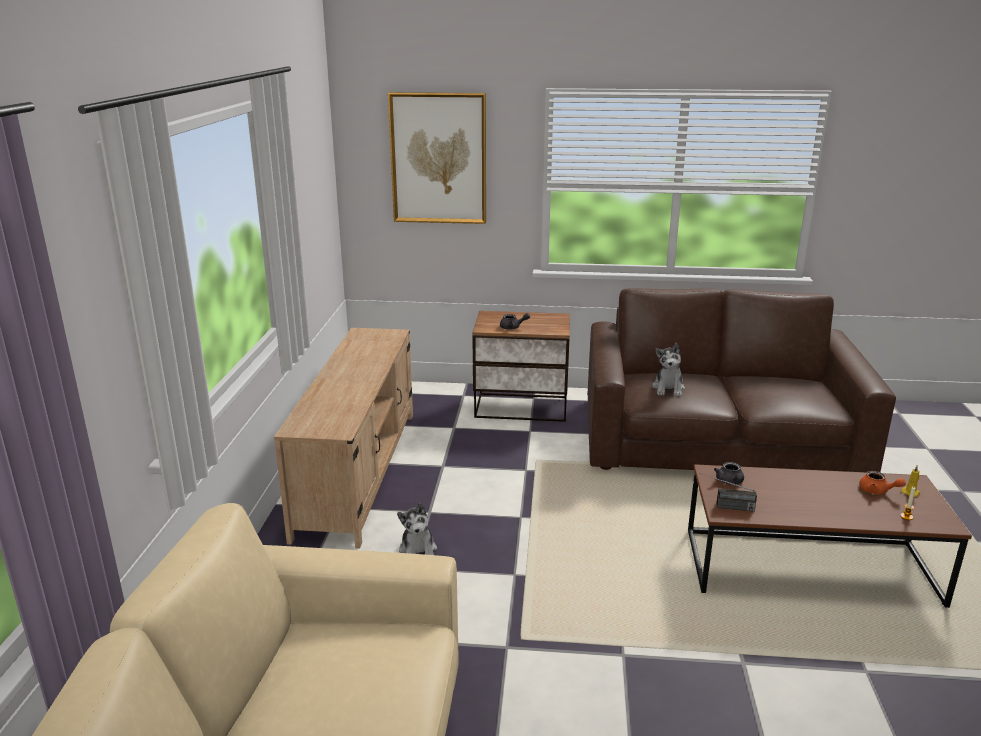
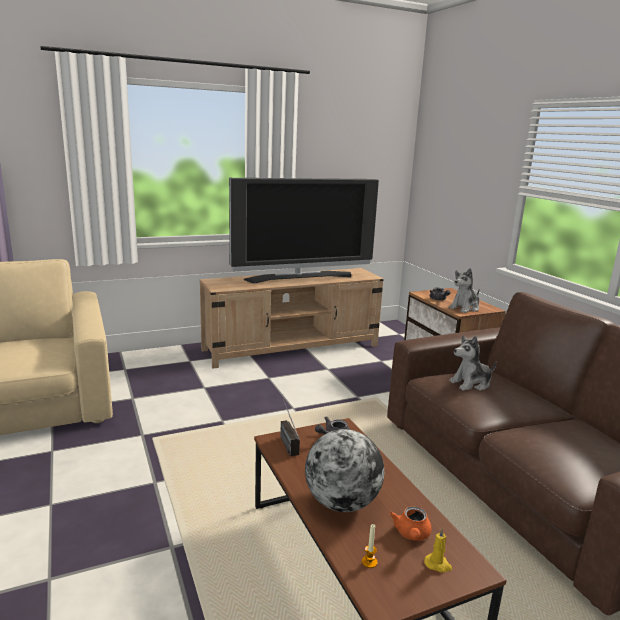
camera: 60 degrees right, 5 degrees down
picture [388,92,486,224] -> none
plush toy [397,503,437,555] -> plush toy moved to [449,268,480,313]
none -> television [229,178,379,283]
none -> globe [305,429,384,512]

